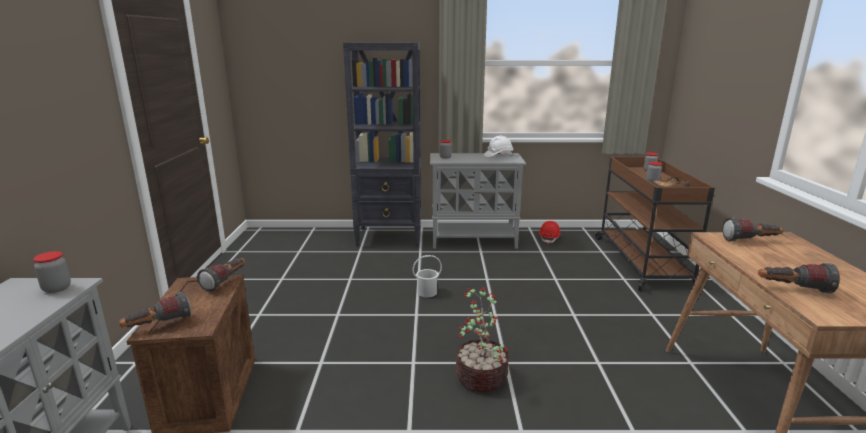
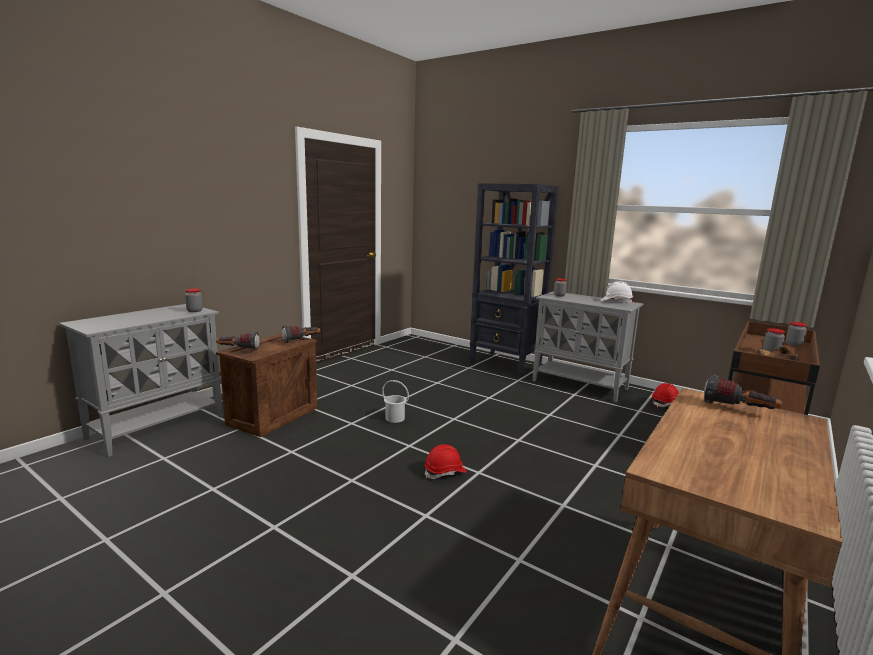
camera: 35 degrees right, 5 degrees down
white bucket [413,255,442,297] -> white bucket moved to [382,380,409,423]
potted plant [456,287,509,393] -> red hard hat [424,444,467,479]
flashlight [758,263,840,293] -> none

